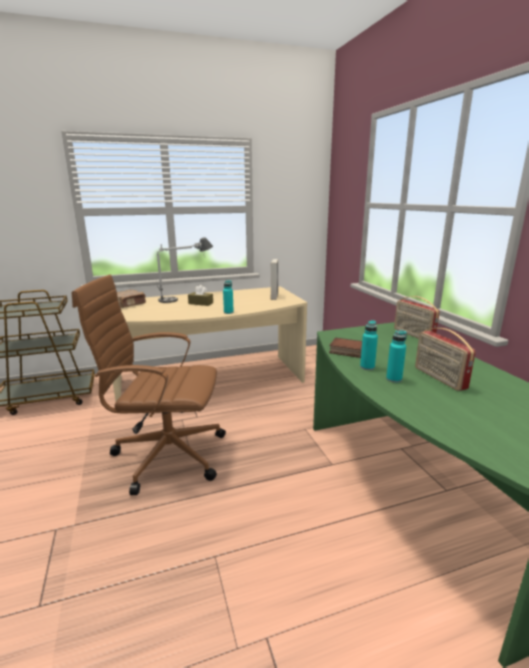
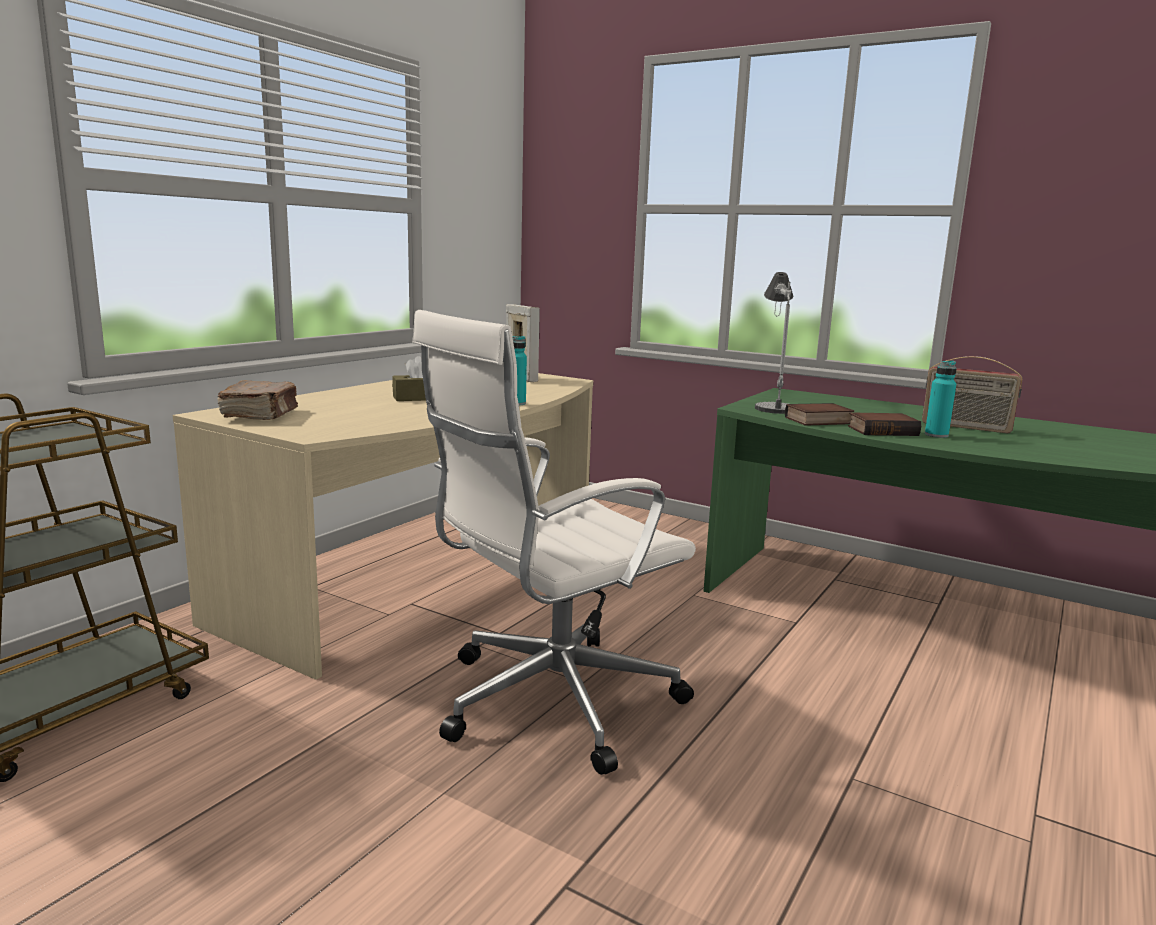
camera: 40 degrees left, 5 degrees down
brown office chair [72,274,226,495] -> white office chair [412,310,696,775]
table lamp [156,237,213,303] -> table lamp moved to [755,272,793,414]
turquoise bottle [360,320,378,370] -> book [848,412,921,436]
radio [394,296,440,339] -> none

